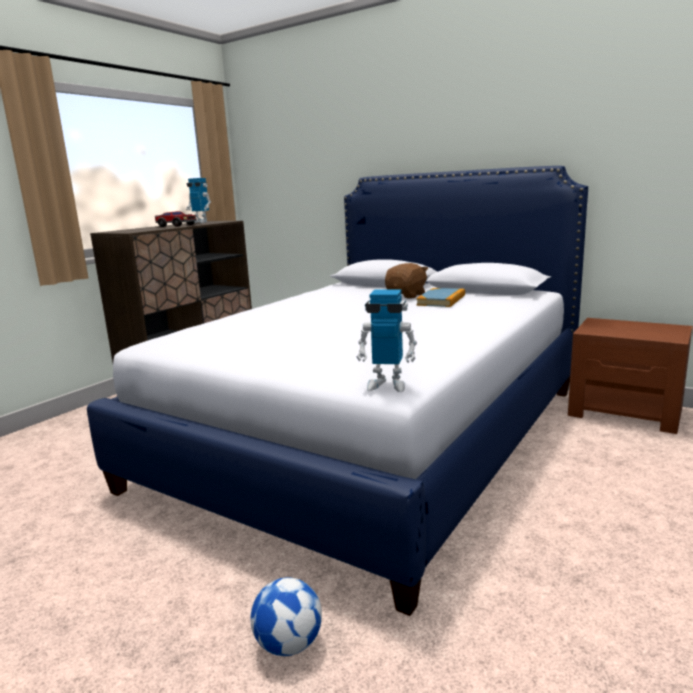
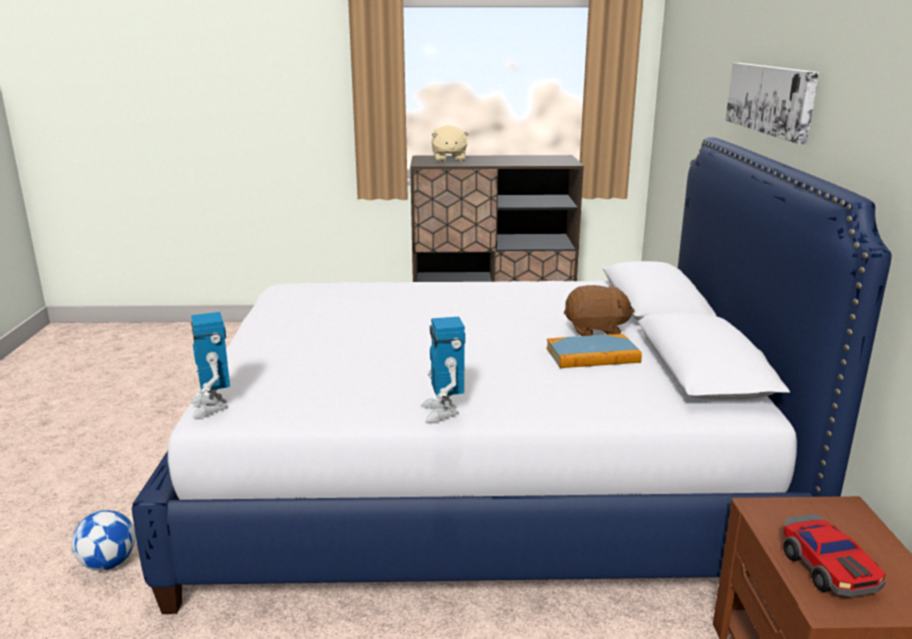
camera: 55 degrees right, 5 degrees up
toy car [155,211,197,227] -> toy car moved to [782,514,886,597]
toy robot [186,178,211,223] -> toy robot moved to [421,317,465,422]
none -> beige plush toy [431,125,469,162]
none -> picture [726,63,819,144]

